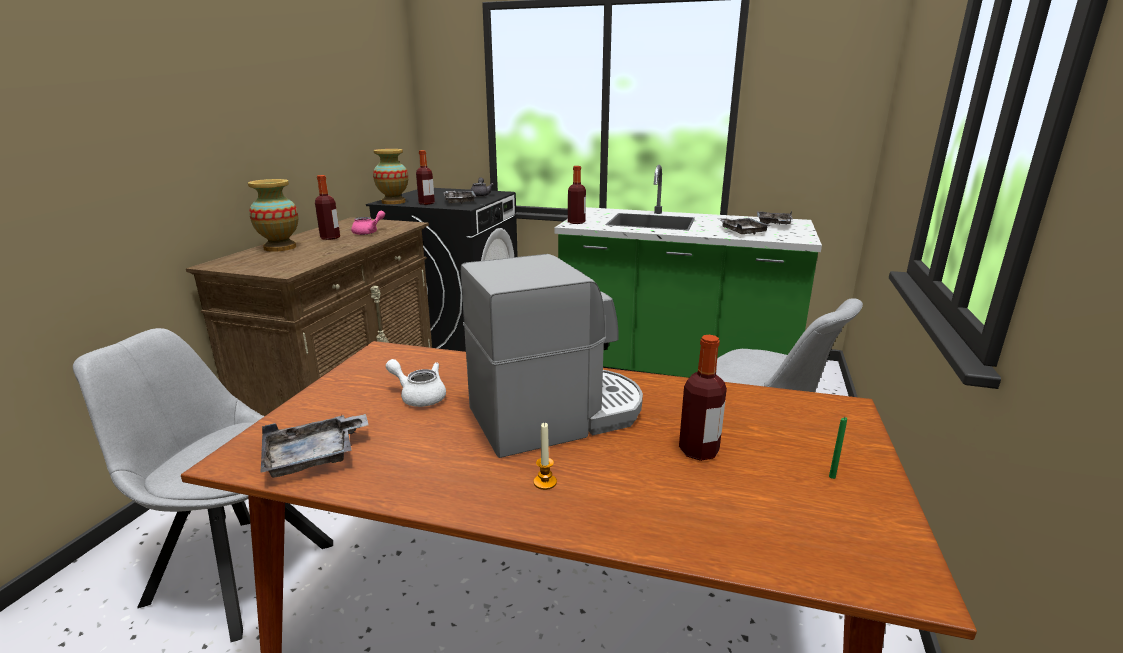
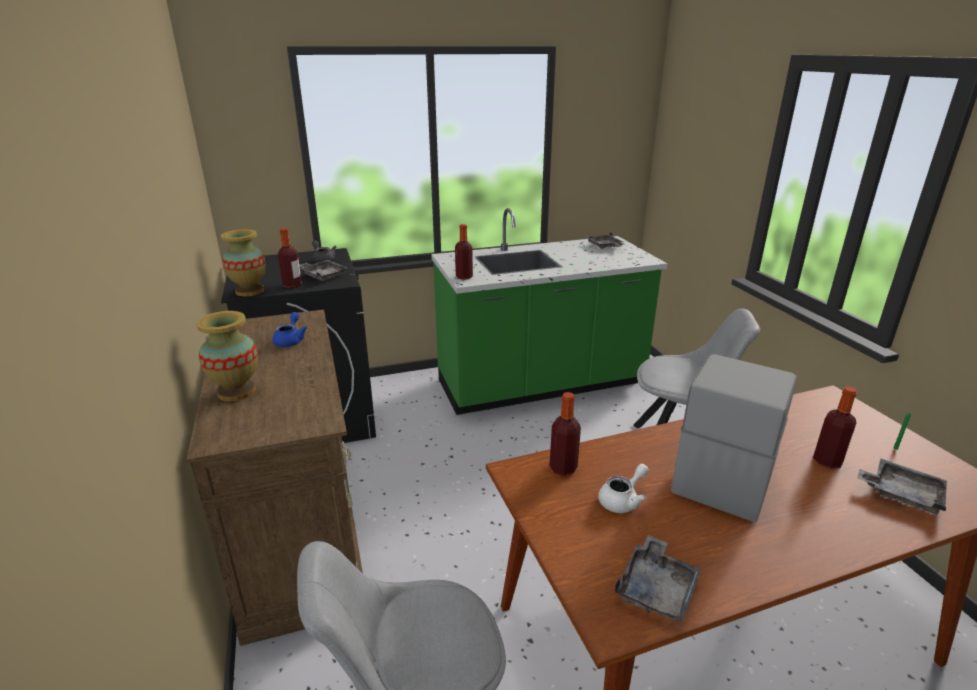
camera: 35 degrees left, 5 degrees up
bottle [315,175,340,240] -> bottle moved to [550,392,581,476]
pink teapot [351,210,385,235] -> blue teapot [273,312,307,347]
white teapot [385,359,446,407] -> white teapot turned 150 degrees clockwise [598,464,649,513]
candle [534,422,557,490] -> none
grey tray [717,218,770,234] -> grey tray moved to [857,458,947,515]

